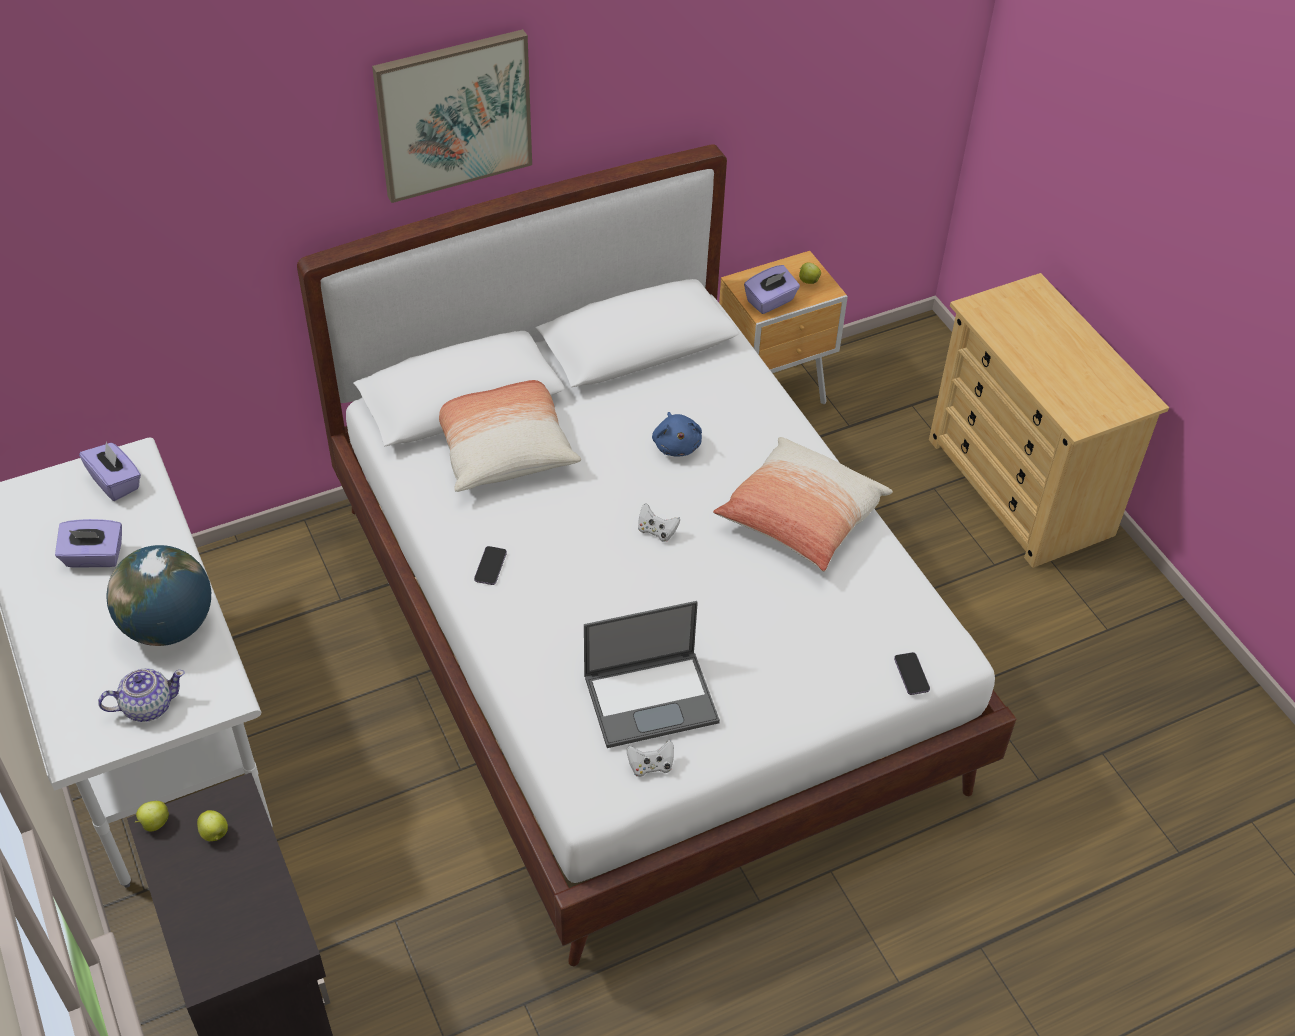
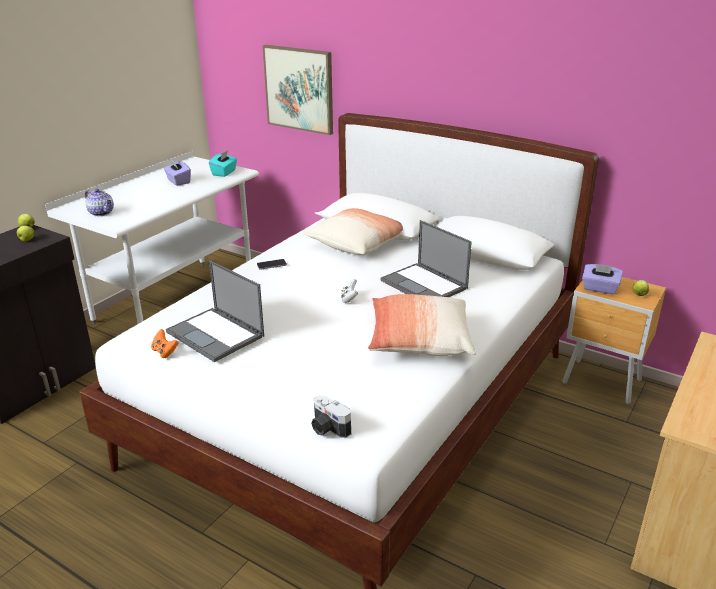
camera: 60 degrees right, 20 degrees down
purple tissue box [79,442,141,501] -> turquoise tissue box [209,151,237,177]
globe [106,545,211,646] -> none
picture [372,29,532,203] -> picture moved to [263,45,333,135]
white game controller [627,740,674,777] -> orange game controller [151,329,179,358]
blue plush toy [652,412,702,456] -> laptop [381,220,472,297]
phone [894,652,930,695] -> camera [311,395,351,438]

